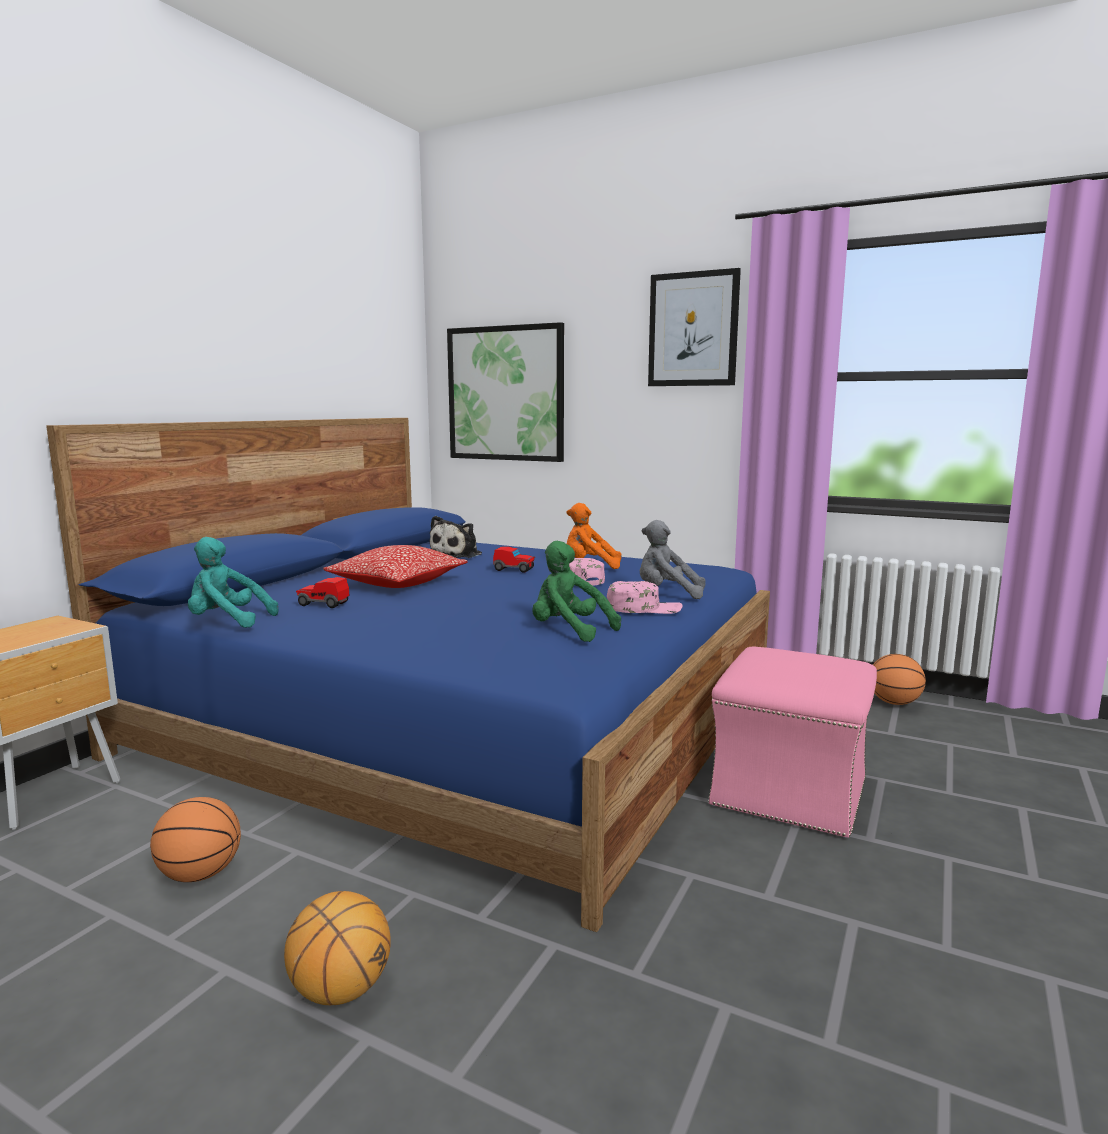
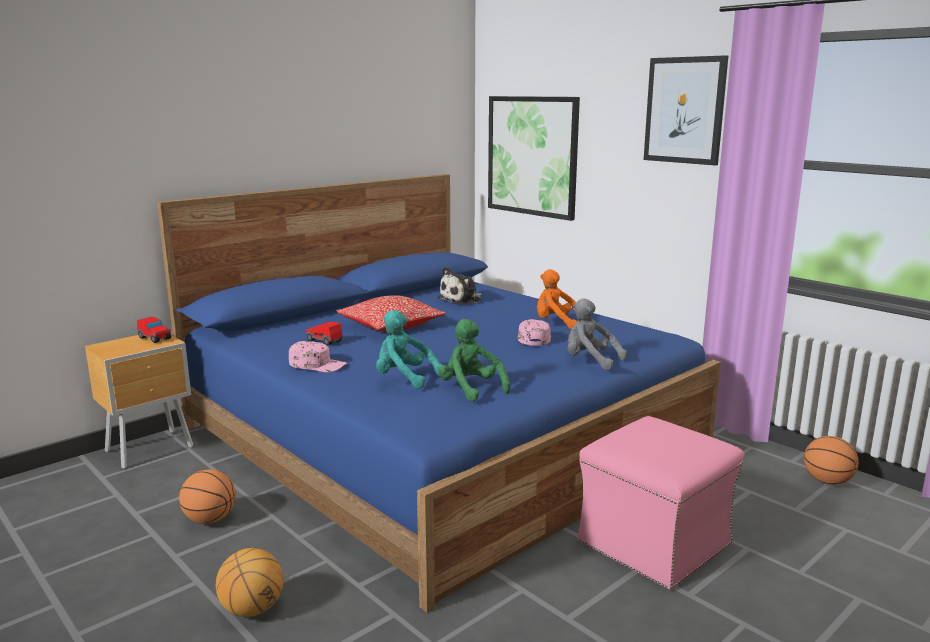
camera: 20 degrees right, 5 degrees up
turquoise plush toy [188,537,279,628] -> turquoise plush toy moved to [376,310,442,388]
toy car [493,546,535,573] -> toy car moved to [137,317,171,343]
pink cap [607,581,682,614] -> pink cap moved to [289,341,347,372]

